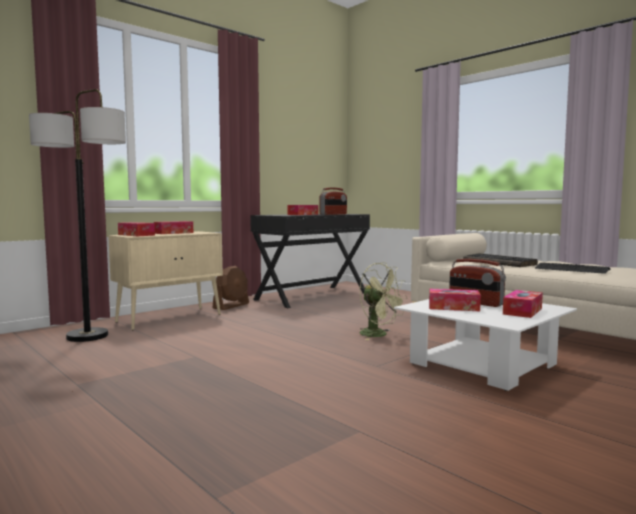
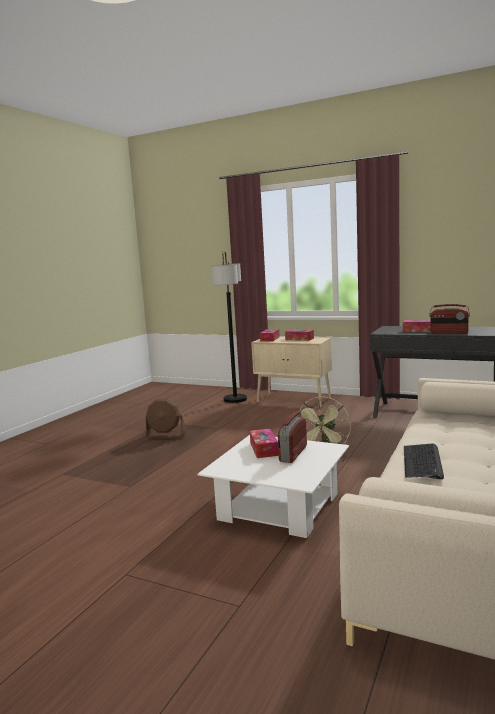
camera: 70 degrees right, 5 degrees up
brown fan [212,266,249,310] -> brown fan moved to [145,399,187,439]
keyboard [463,253,538,267] -> none
tissue box [503,290,543,318] -> none

